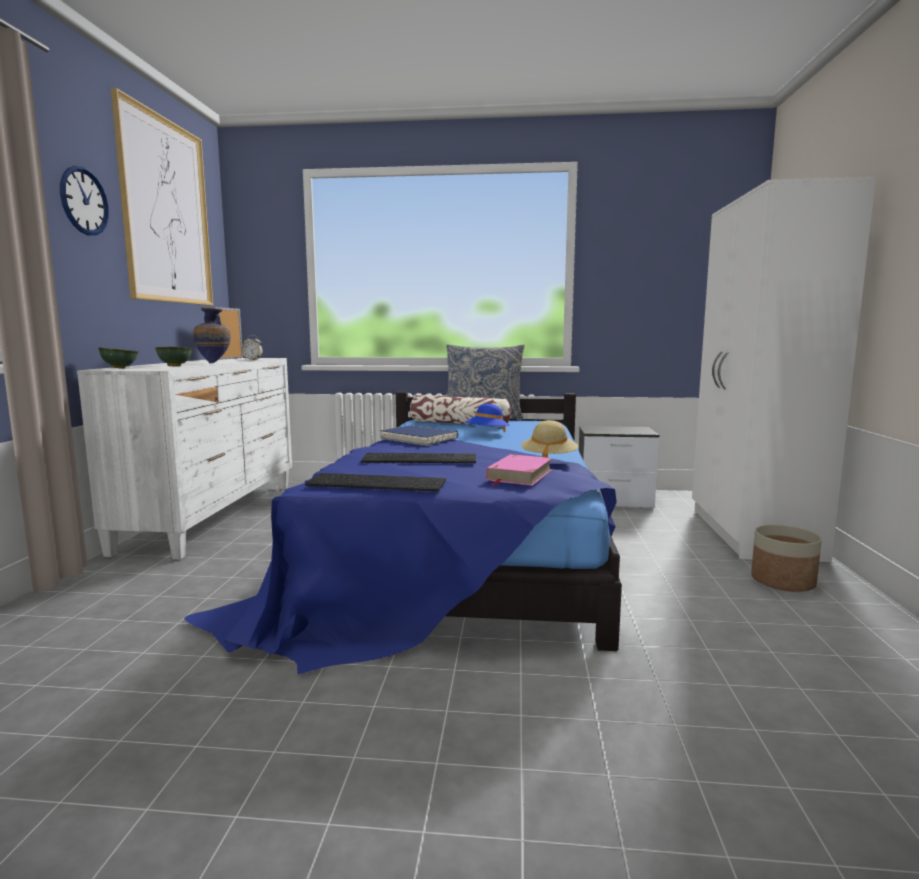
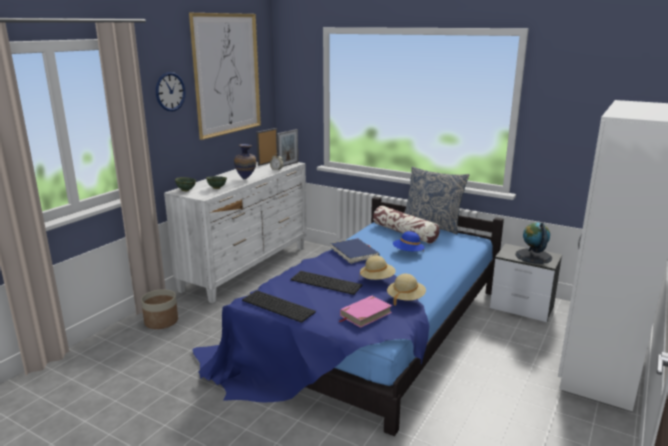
camera: 25 degrees right, 10 degrees up
planter [751,525,822,592] -> planter moved to [141,289,178,329]
none -> picture frame [277,129,298,167]
none -> beige hat [360,256,396,280]
none -> globe [515,222,552,264]

